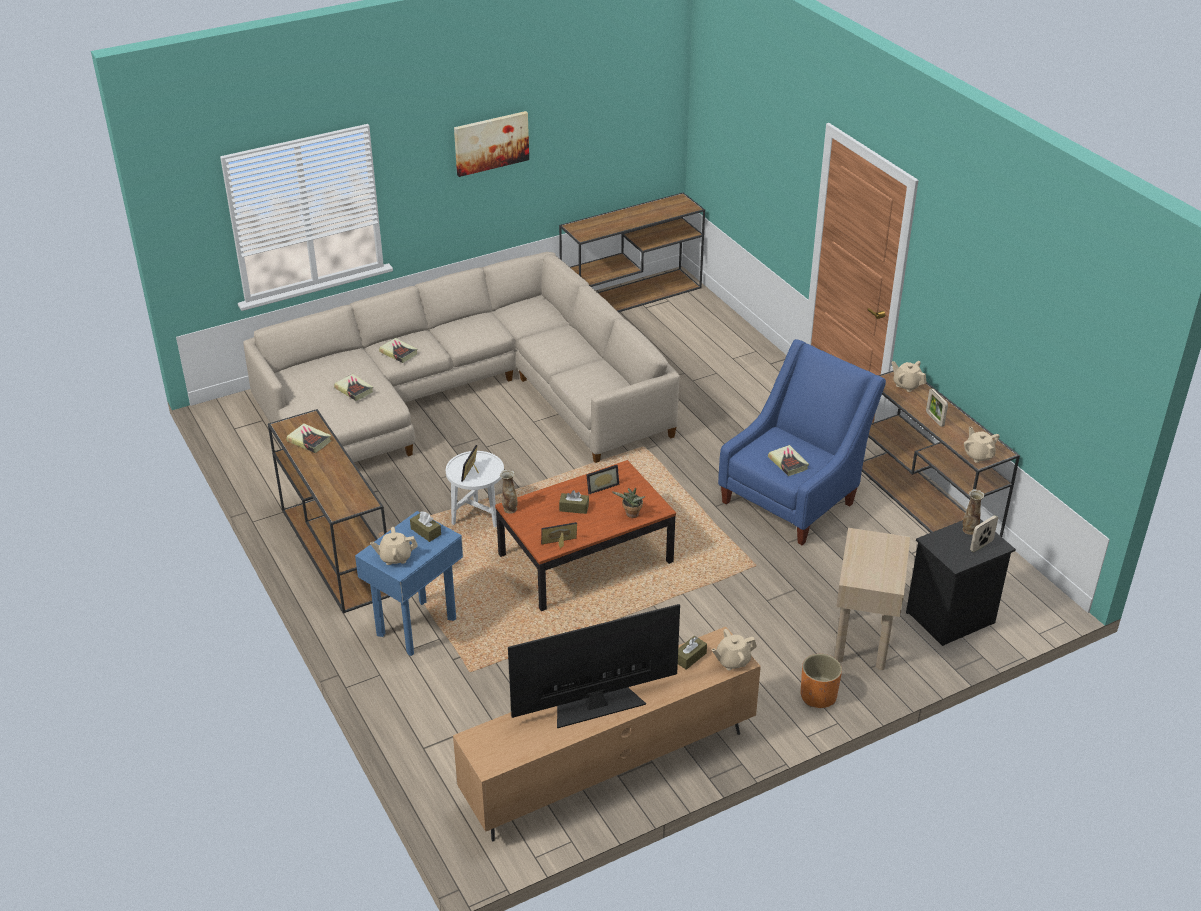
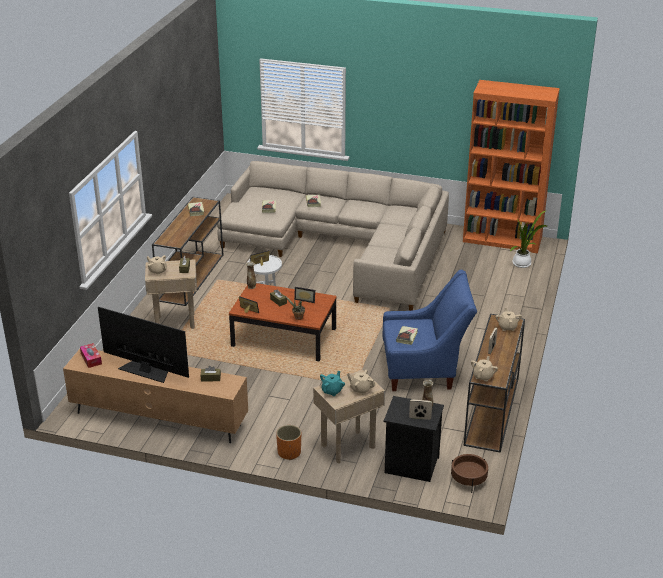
camera: 45 degrees right, 5 degrees down
blue side table [355,511,463,656] -> beige side table [145,259,197,329]
picture [454,111,529,177] -> none
brown console table [559,193,705,312] -> orange bookcase [463,80,560,253]
beige teapot [711,629,757,670] -> beige teapot moved to [347,370,375,394]
none -> tissue box [80,343,102,368]
none -> turquoise teapot [320,371,345,396]
none -> brown planter [451,454,488,493]
none -> potted plant [510,210,547,268]

